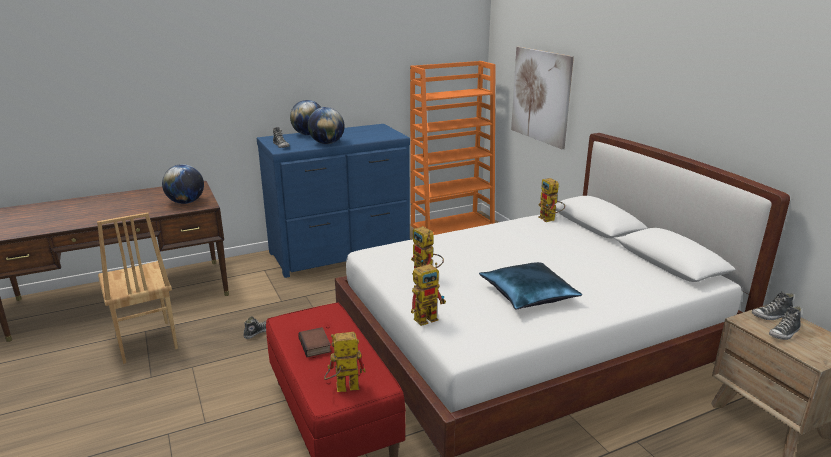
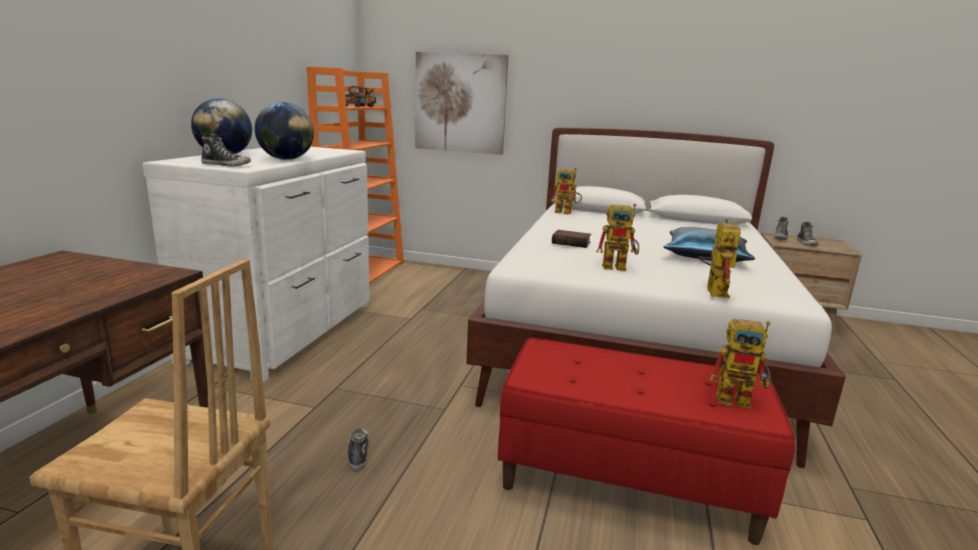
camera: 50 degrees left, 5 degrees down
globe [162,164,204,204] -> none
blue dresser [257,124,410,278] -> white dresser [142,147,370,382]
book [298,327,331,357] -> book moved to [552,230,591,248]
toy robot [324,332,366,392] -> toy robot turned 105 degrees counterclockwise [709,319,771,409]
none -> toy truck [345,86,376,107]

